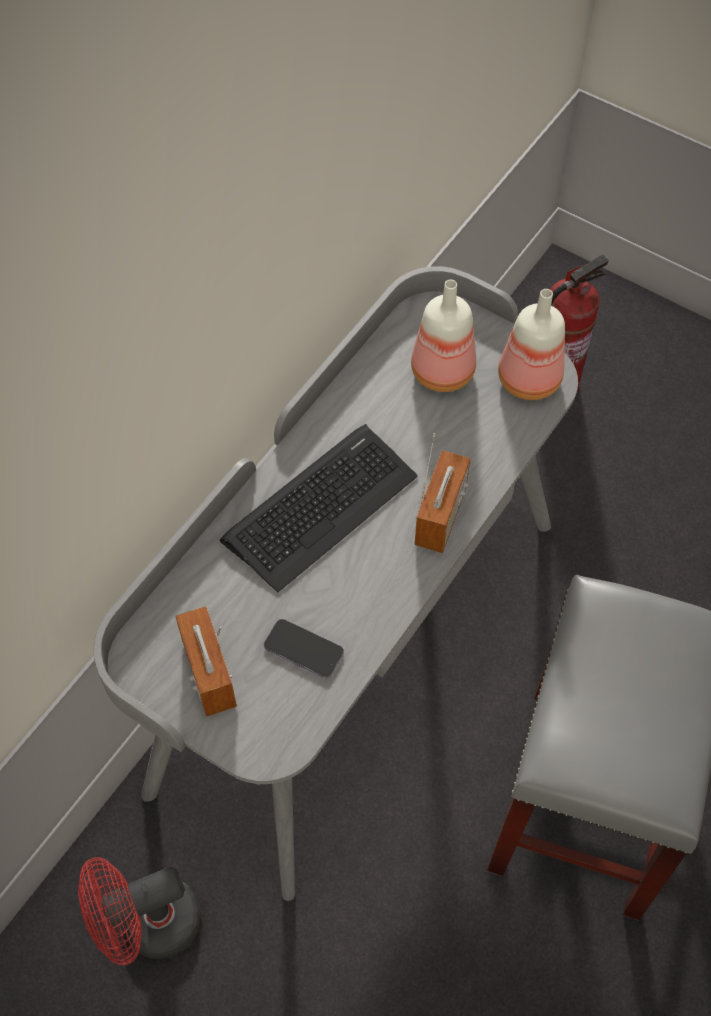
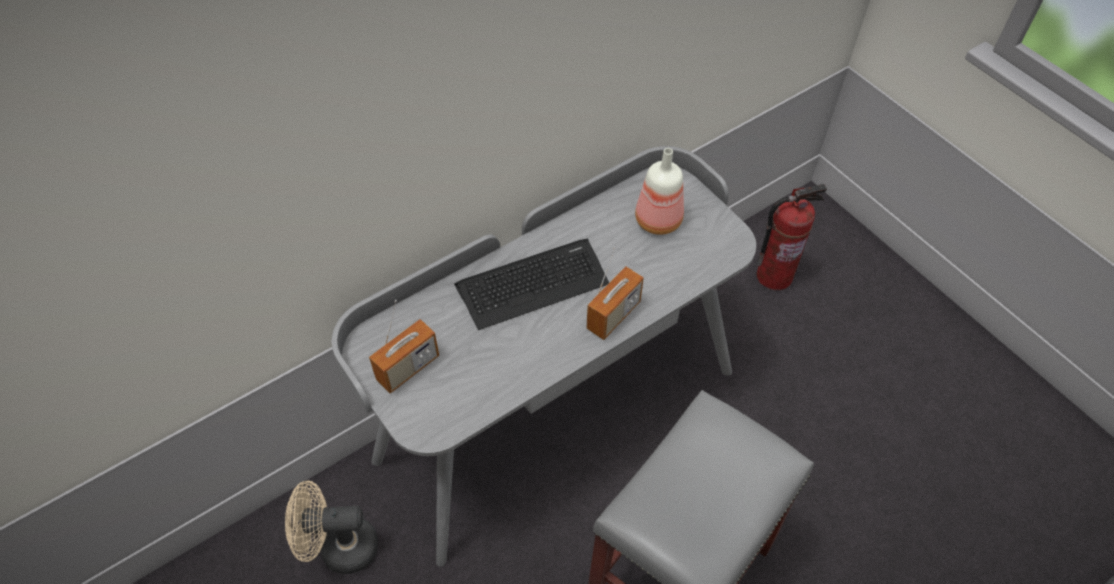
camera: 20 degrees right, 5 degrees down
red fan [78,857,201,965] -> beige fan [285,480,378,574]
radio [175,606,237,716] -> radio turned 135 degrees counterclockwise [369,300,439,393]
phone [264,619,344,678] -> none
bottle [498,289,565,400] -> none

